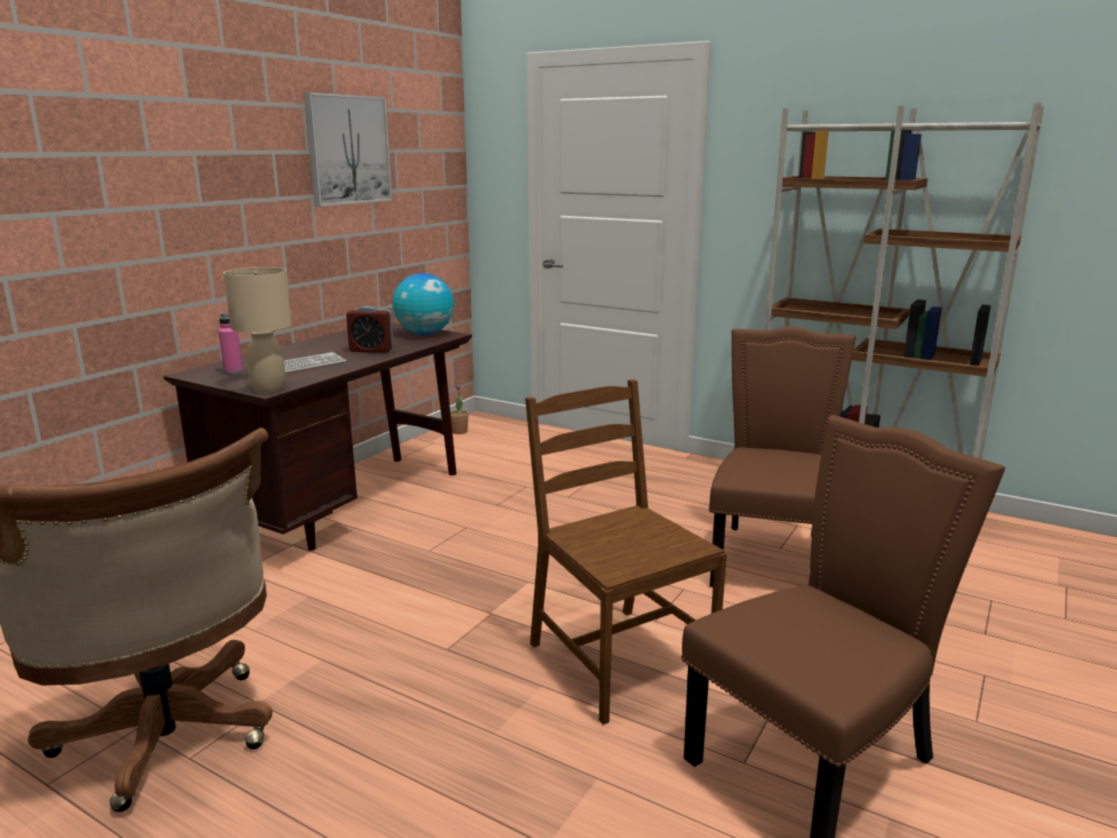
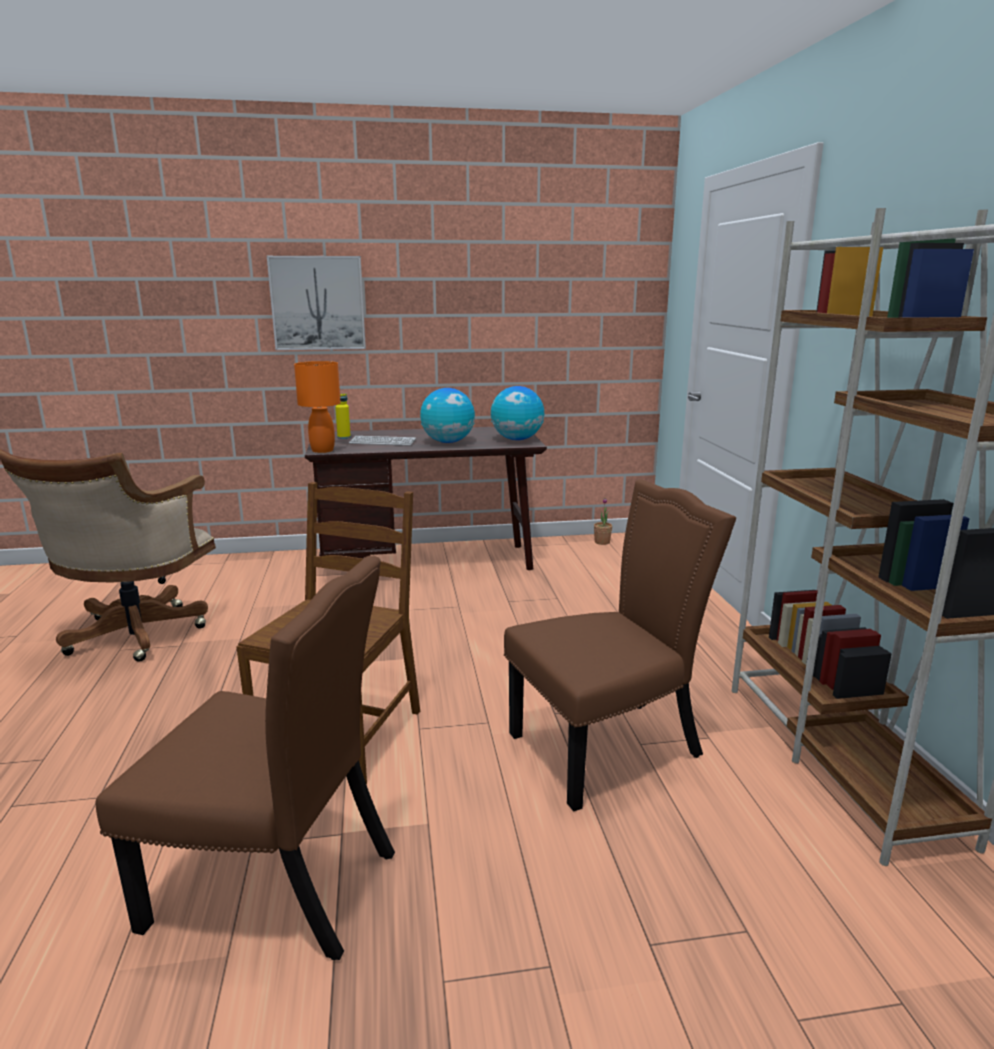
camera: 50 degrees right, 0 degrees up
pink bottle [218,312,243,374] -> yellow bottle [335,394,351,439]
beige table lamp [224,267,292,393] -> orange table lamp [294,361,341,453]
picture [304,92,392,206] -> picture moved to [267,256,366,350]
alarm clock [346,306,393,353] -> globe [420,388,475,443]

